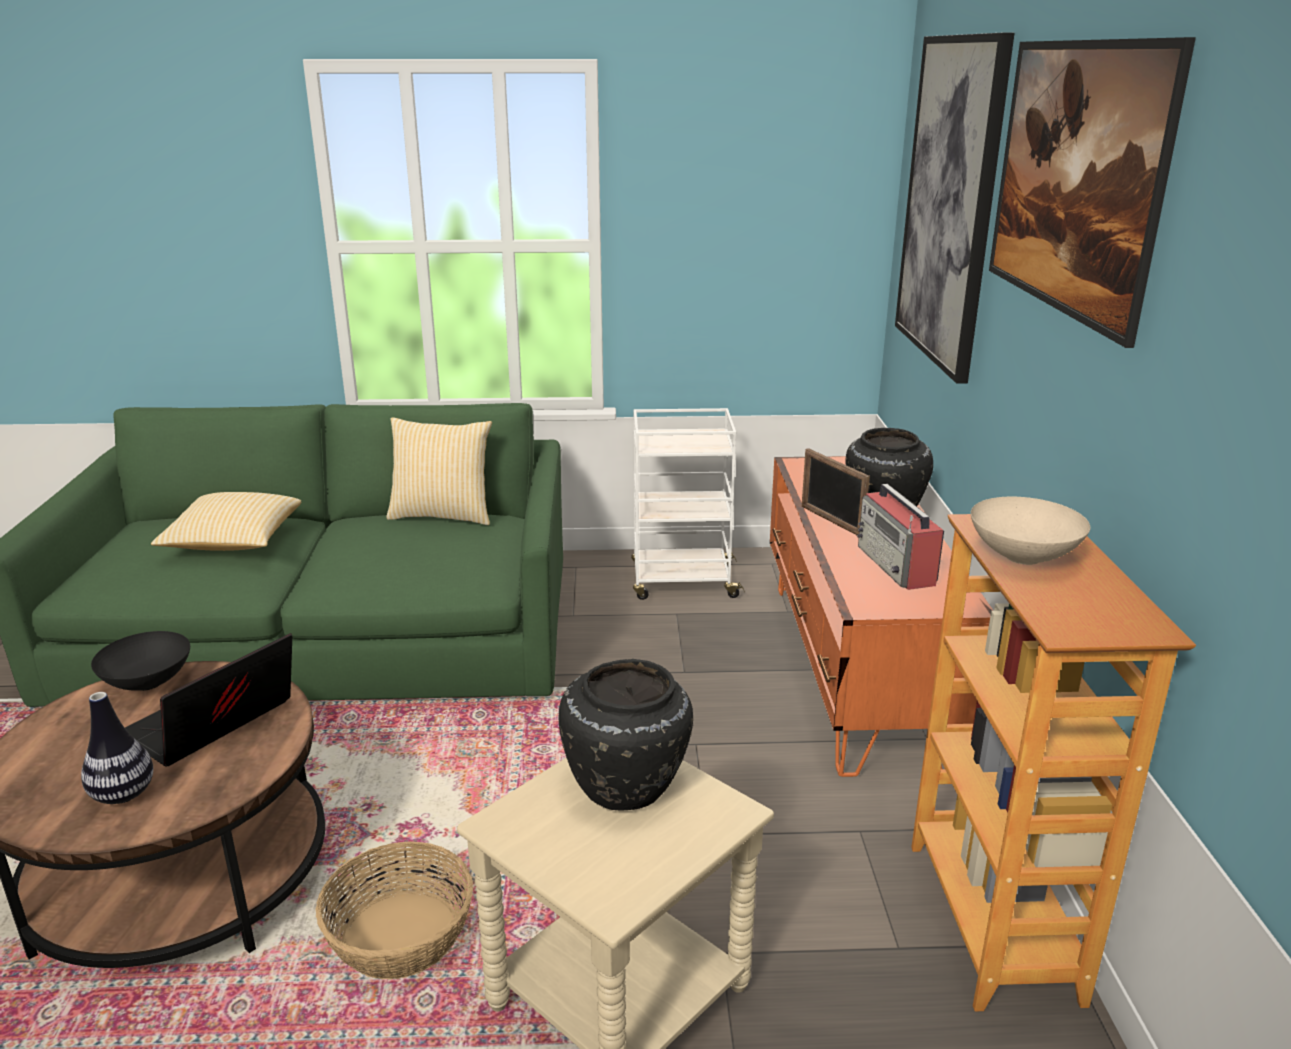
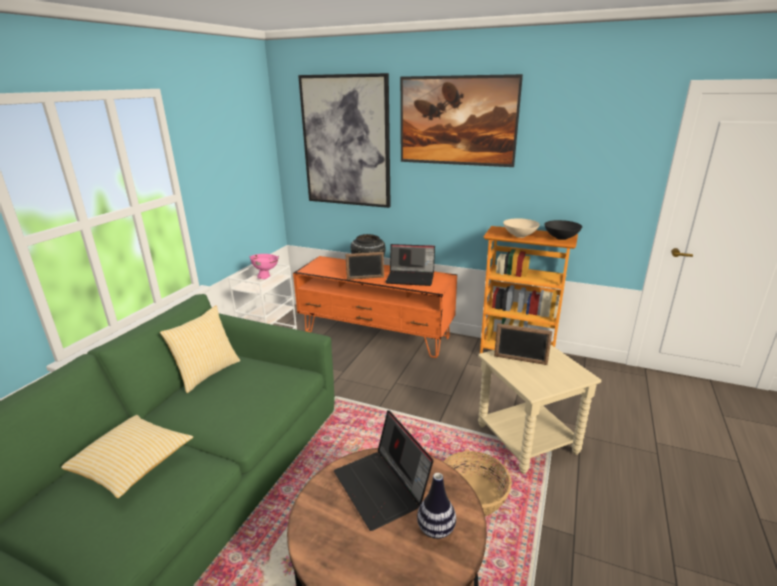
camera: 65 degrees left, 0 degrees up
black bowl [91,631,190,691] -> black bowl moved to [544,220,582,240]
black vase [559,659,693,811] -> picture frame [494,323,552,365]
radio [857,484,944,590] -> laptop [386,244,435,286]
none -> pink bowl [249,254,279,279]

